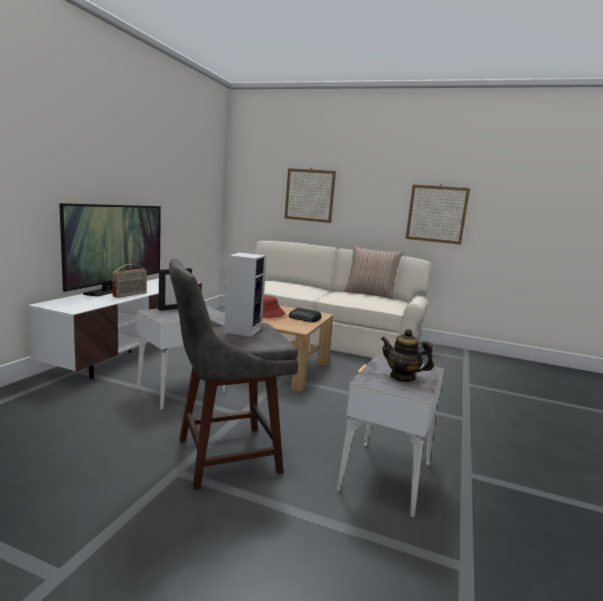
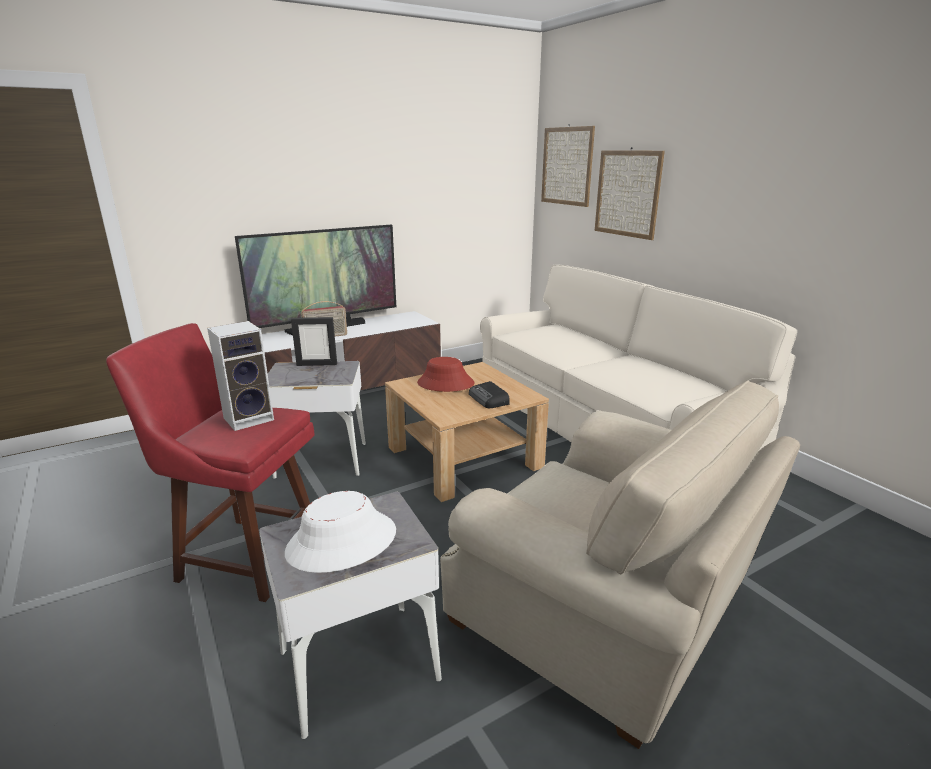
camera: 40 degrees right, 10 degrees up
grey stool [169,259,298,490] -> red stool [106,323,315,602]
pillow [344,246,403,299] -> none
teapot [381,329,434,382] -> white hat [285,491,396,573]
picture [406,184,470,245] -> picture moved to [541,124,595,207]
none -> beige armchair [440,381,800,749]

